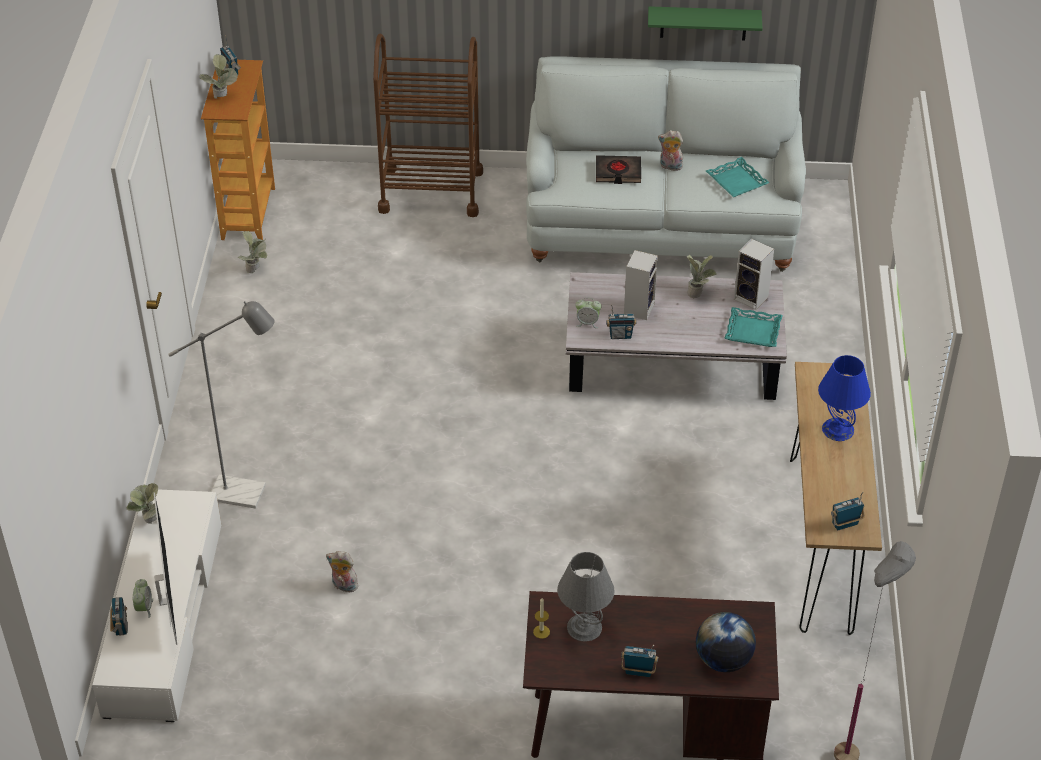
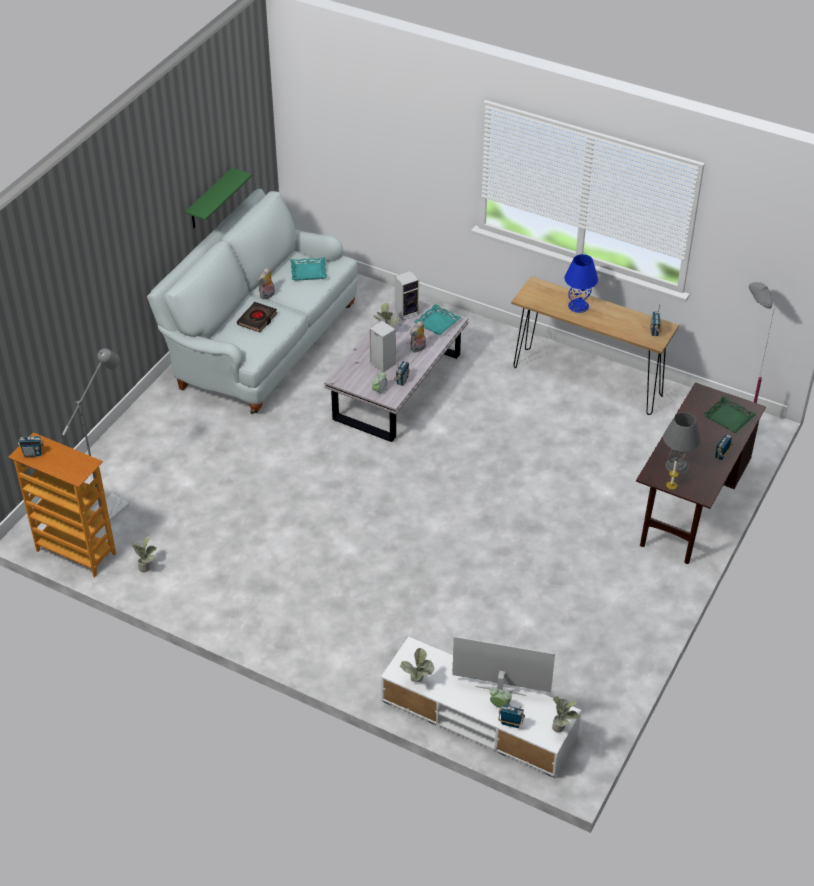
camera: 65 degrees left, 0 degrees up
grey floor lamp [169,301,275,509] -> grey floor lamp moved to [62,348,129,526]
potted plant [199,54,238,99] -> potted plant moved to [552,696,579,732]
plush toy [326,551,359,592] -> plush toy moved to [410,321,426,353]
brown cart [373,34,483,217] -> none
globe [696,612,756,672] -> green tray [703,396,756,433]

